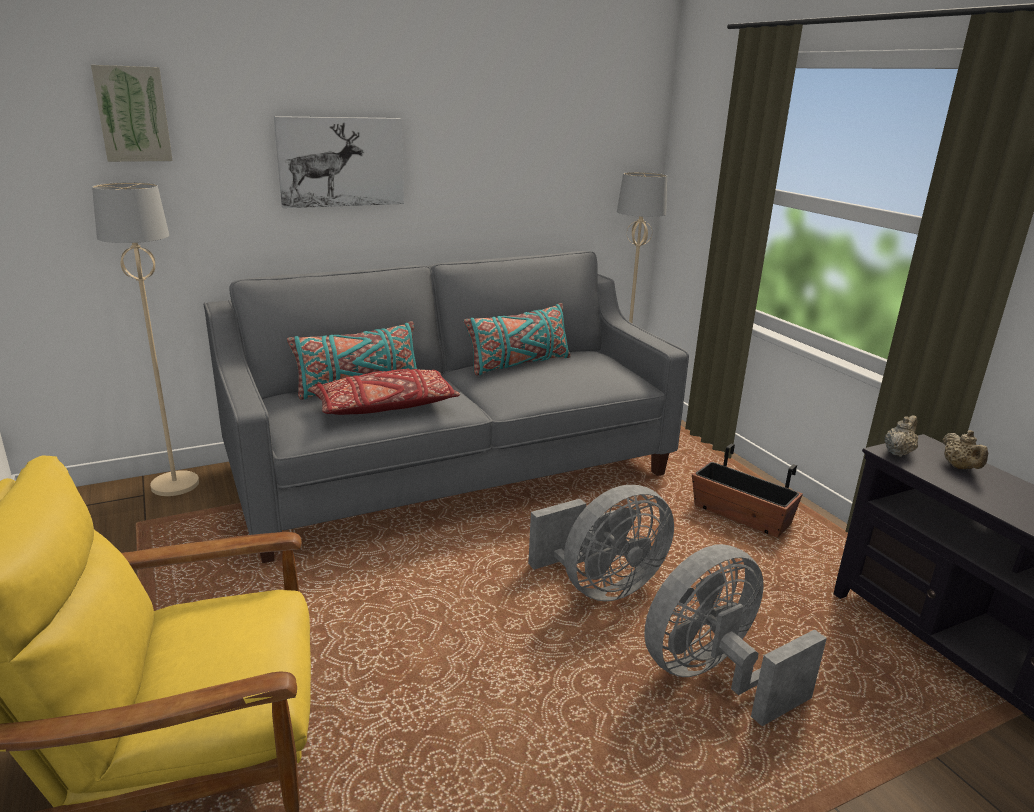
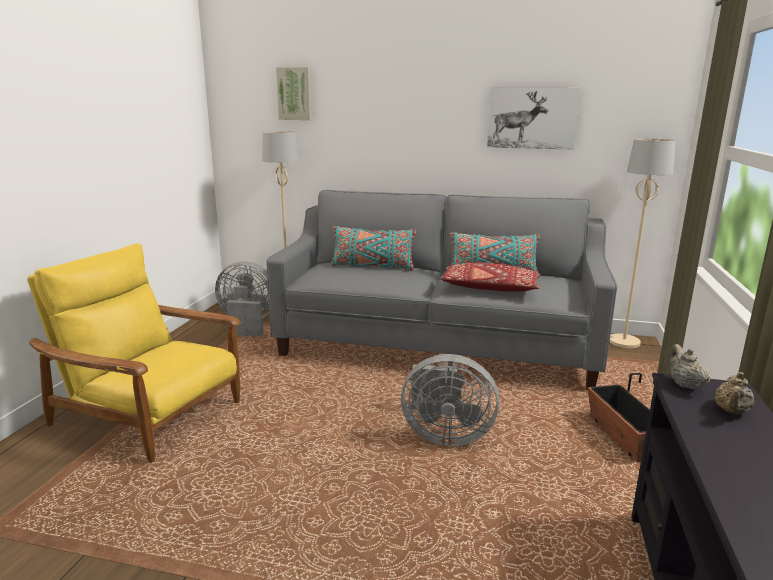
camera: 40 degrees right, 5 degrees down
picture [274,116,404,208] -> picture moved to [487,87,581,150]
red pillow [309,369,460,415] -> red pillow moved to [441,262,540,292]
grey fan [644,544,827,726] -> grey fan moved to [215,261,269,337]
beige teapot [885,415,918,457] -> beige teapot turned 90 degrees counterclockwise [669,344,710,389]

